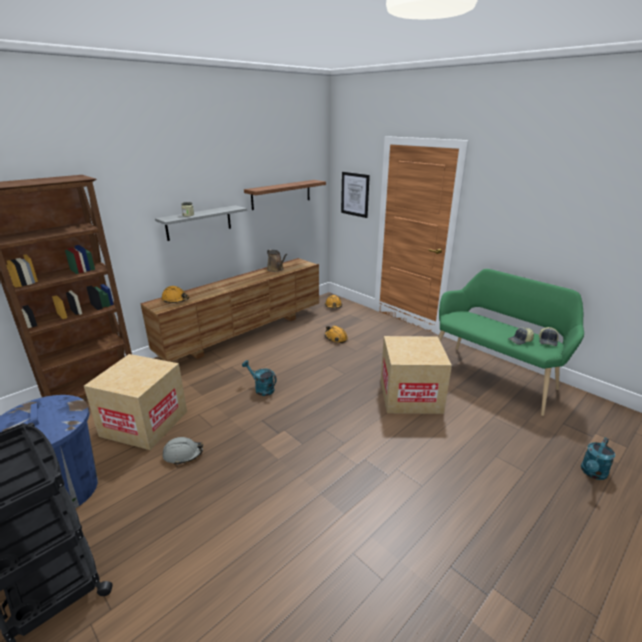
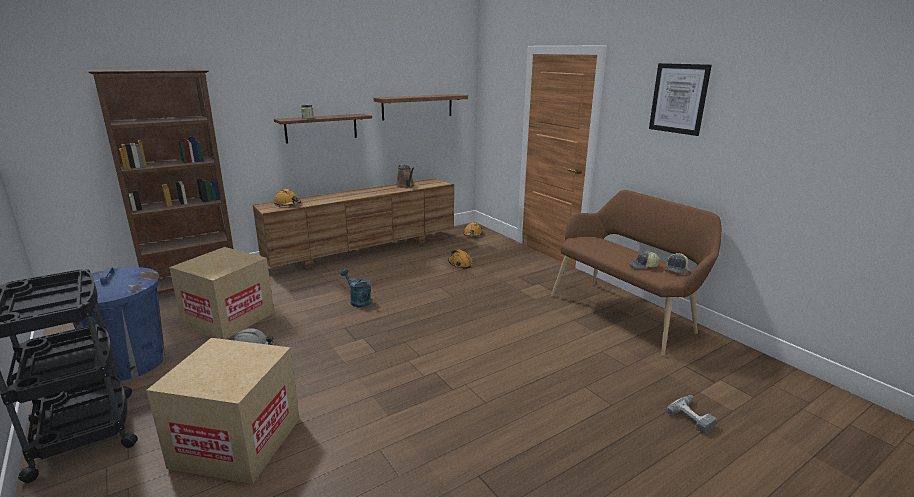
camera: 10 degrees right, 5 degrees down
grey shelf [155,205,247,241] -> brown shelf [274,114,372,143]
picture [341,172,370,218] -> picture moved to [649,63,712,136]
cardboard box [381,336,452,414] -> cardboard box moved to [146,338,300,484]
green bench [438,269,584,416] -> brown bench [551,190,722,356]
turquoise watering can [581,438,615,480] -> power drill [666,395,717,434]

